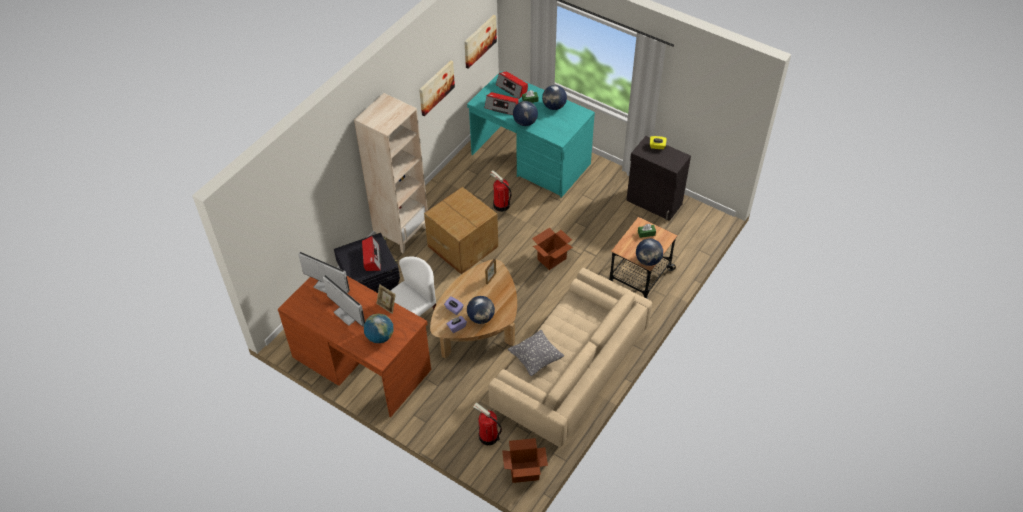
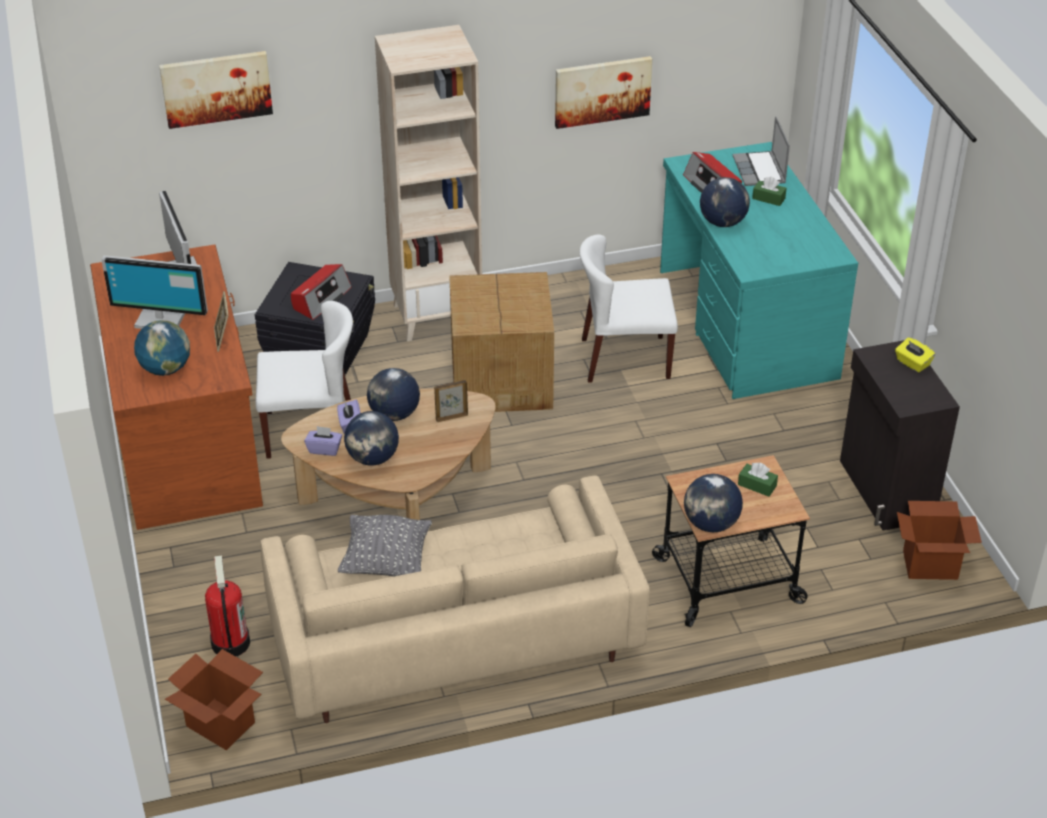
camera: 40 degrees right, 10 degrees down
monitor [323,275,365,327] -> monitor turned 105 degrees clockwise [101,255,208,329]
picture [464,15,497,69] -> picture moved to [159,51,273,129]
fire extinguisher [490,170,511,212] -> white chair [580,234,678,383]
radio [496,71,528,99] -> laptop [733,116,790,186]
cardboard box [532,227,573,270] -> cardboard box moved to [897,501,982,580]
globe [542,85,567,110] -> globe moved to [367,368,420,421]

